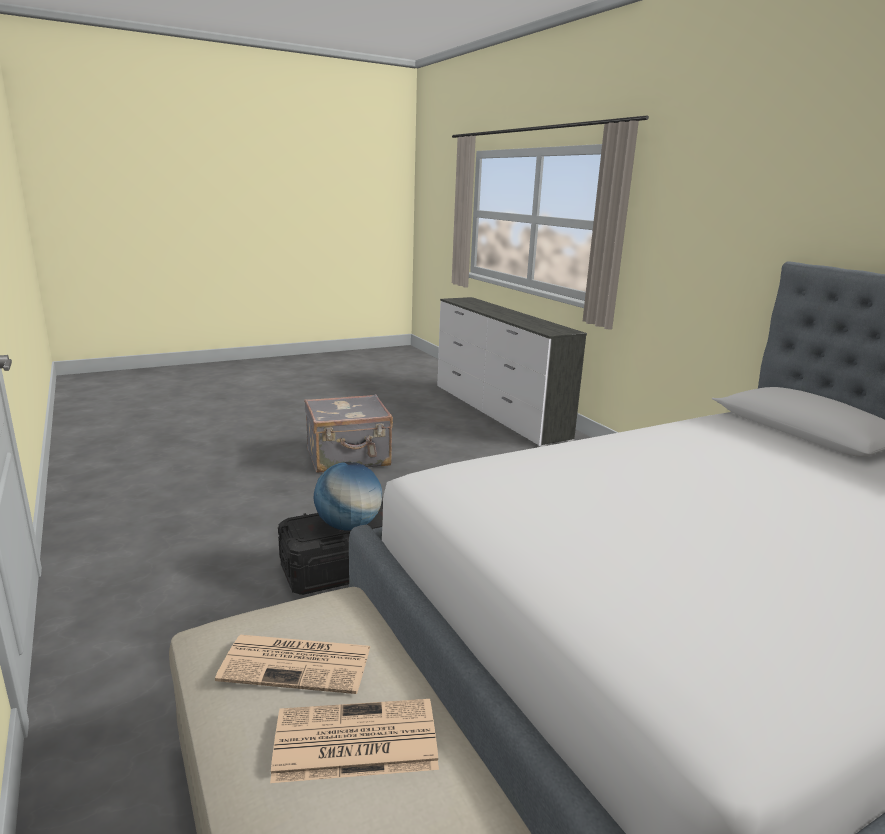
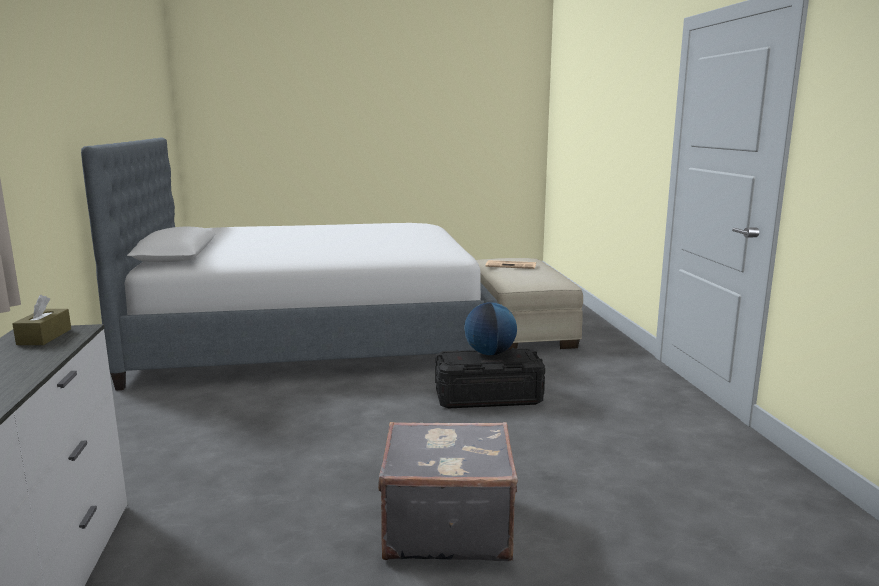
camera: 160 degrees left, 5 degrees down
newspaper [215,635,371,694] -> none
none -> brown tissue box [13,295,71,345]

